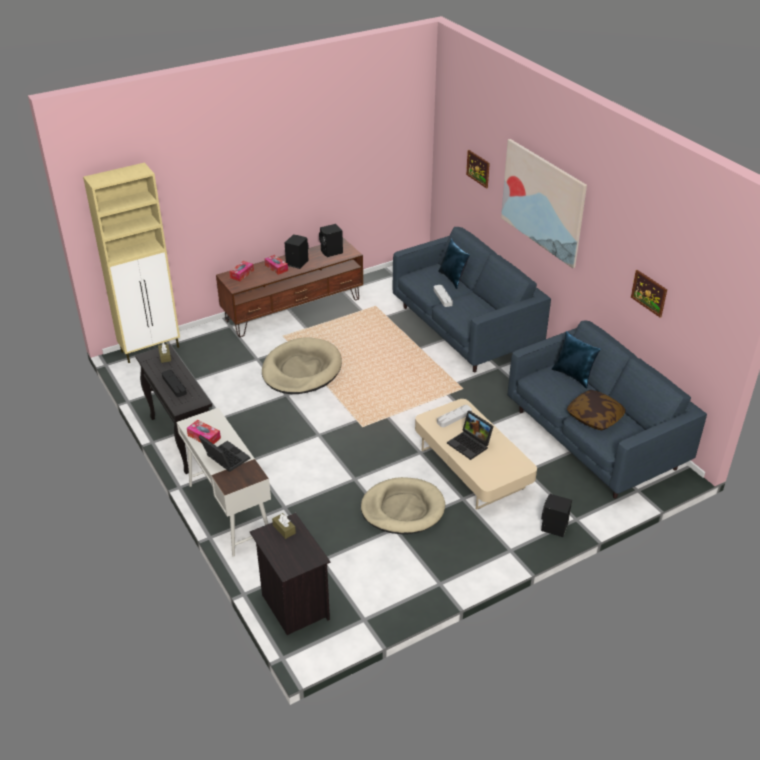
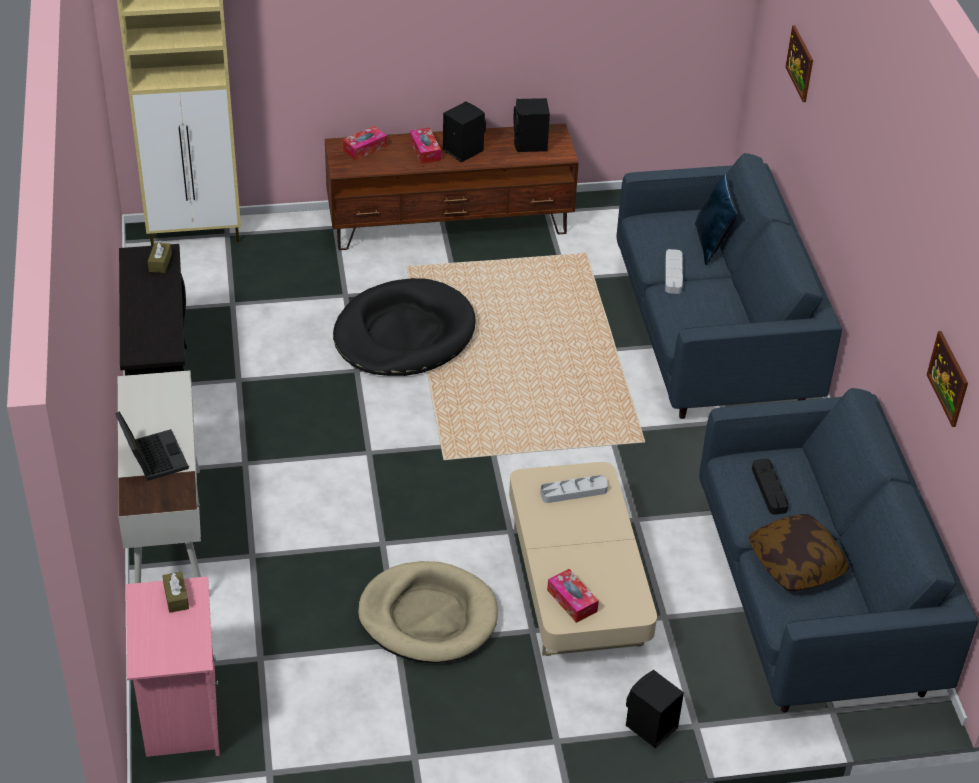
camera: 20 degrees right, 5 degrees up
black tray [162,370,187,397] -> black tray moved to [752,459,789,515]
tissue box [187,420,221,444] -> tissue box moved to [547,569,599,623]
black nightstand [250,513,331,635] -> pink nightstand [126,576,220,757]
beige dog bed [262,338,342,394] -> black dog bed [333,278,476,376]
laptop [447,410,494,460] -> none
picture [501,139,587,268] -> none
blue pillow [552,331,601,389] -> none

